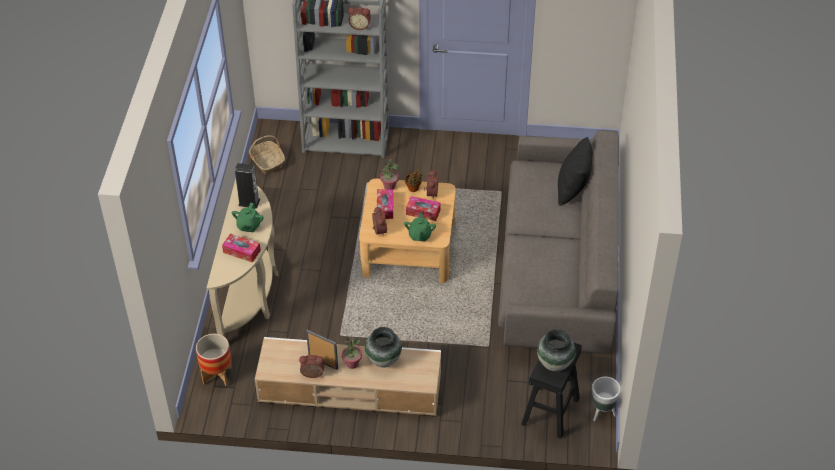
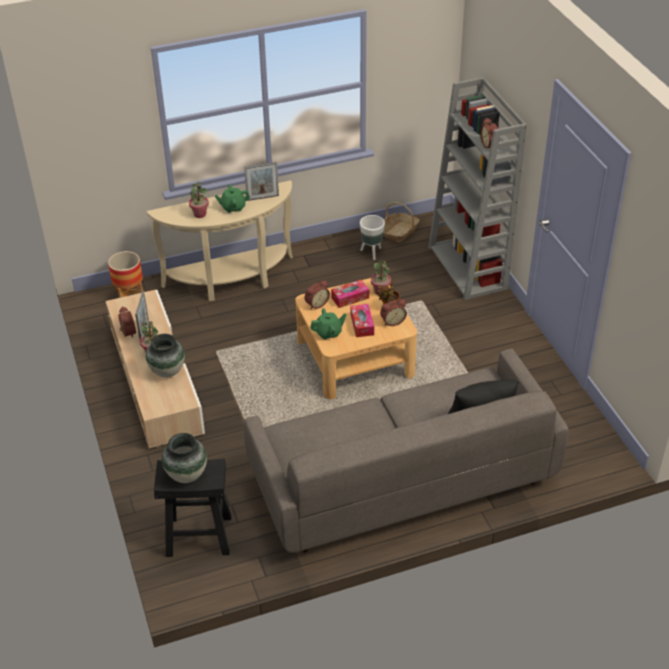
camera: 65 degrees right, 5 degrees down
tissue box [222,233,261,263] -> potted plant [189,182,209,218]
speaker [235,163,260,208] -> picture frame [244,162,279,201]
white planter [592,377,621,421] -> white planter moved to [360,215,385,260]

